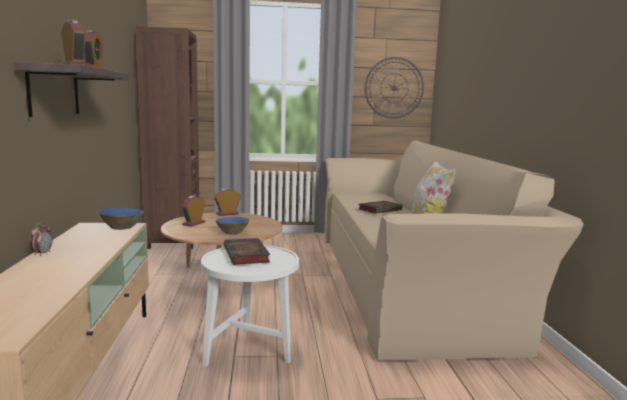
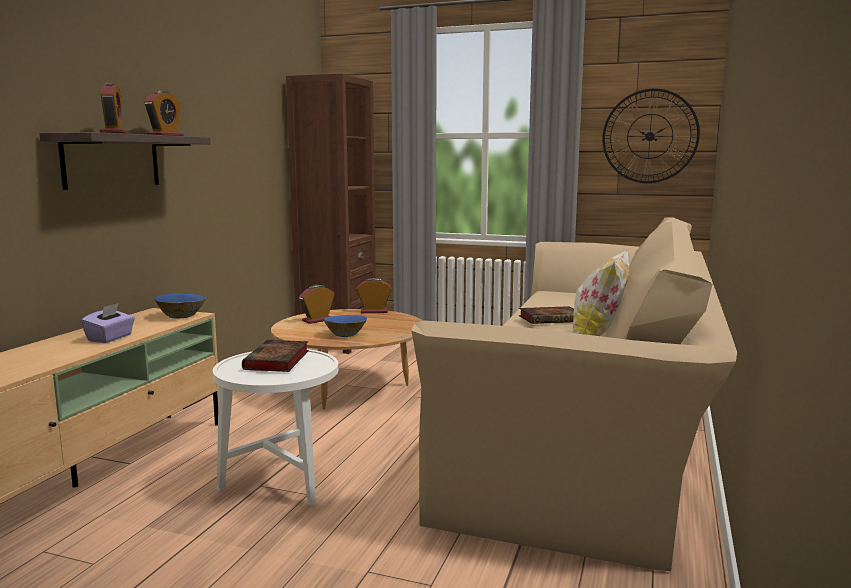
camera: 25 degrees right, 0 degrees up
alarm clock [30,222,53,256] -> none
none -> purple tissue box [81,303,135,343]

